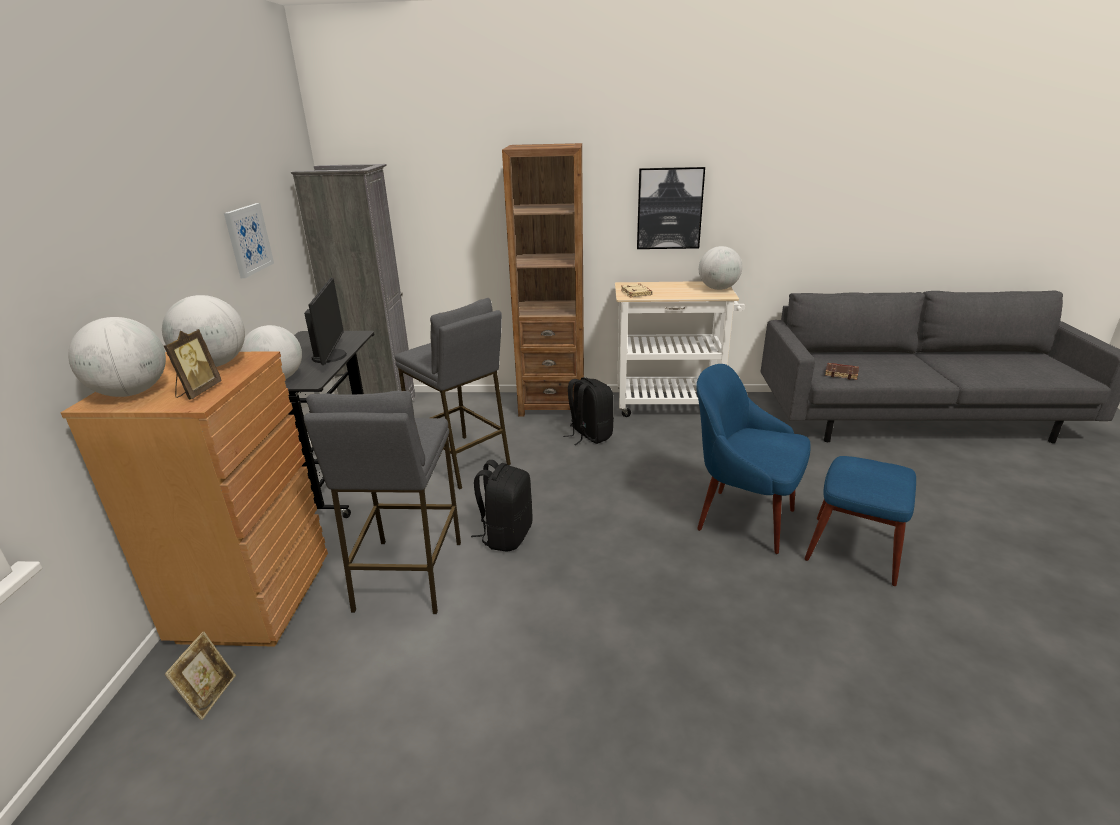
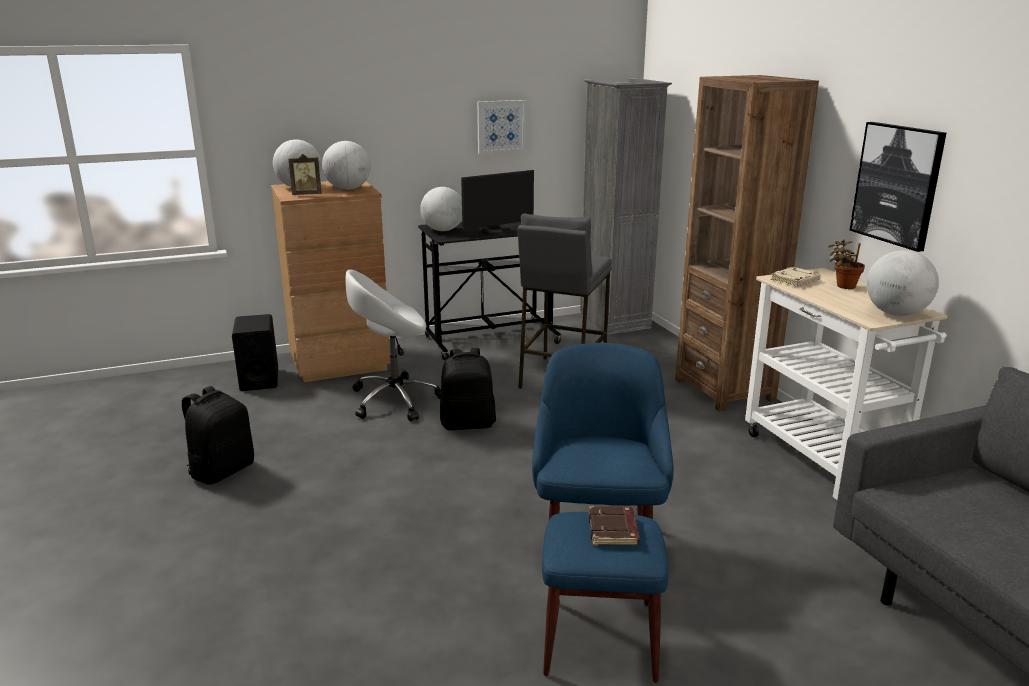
camera: 65 degrees right, 5 degrees down
picture frame [165,631,236,720] -> black speaker [232,314,278,391]
grey stool [304,390,461,614] -> white office chair [345,269,441,421]
black backpack [563,377,614,445] -> black backpack moved to [182,386,254,485]
brown book [825,363,859,380] -> brown book moved to [588,506,640,546]
none -> potted plant [829,239,865,289]

